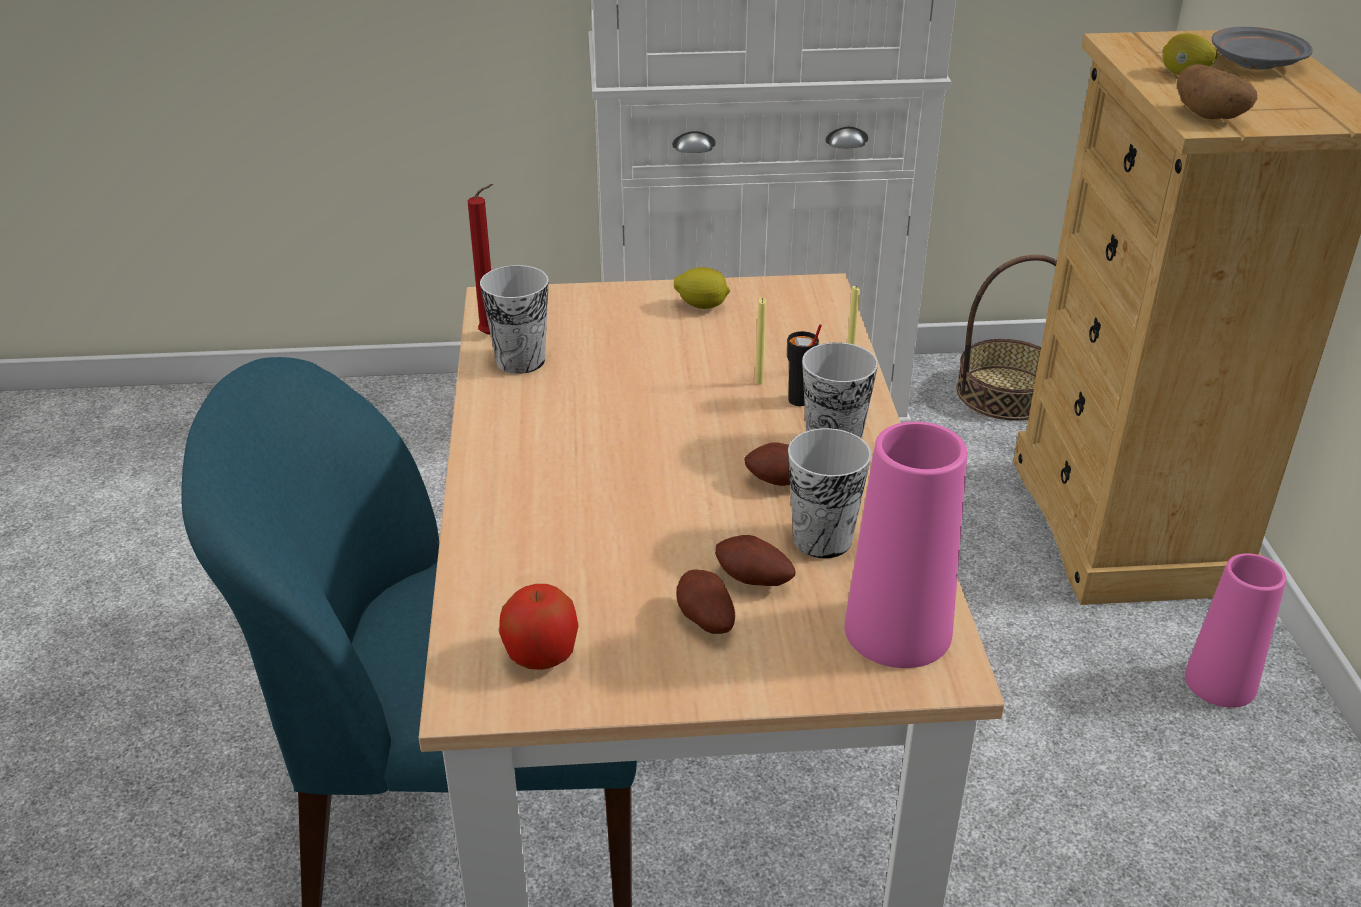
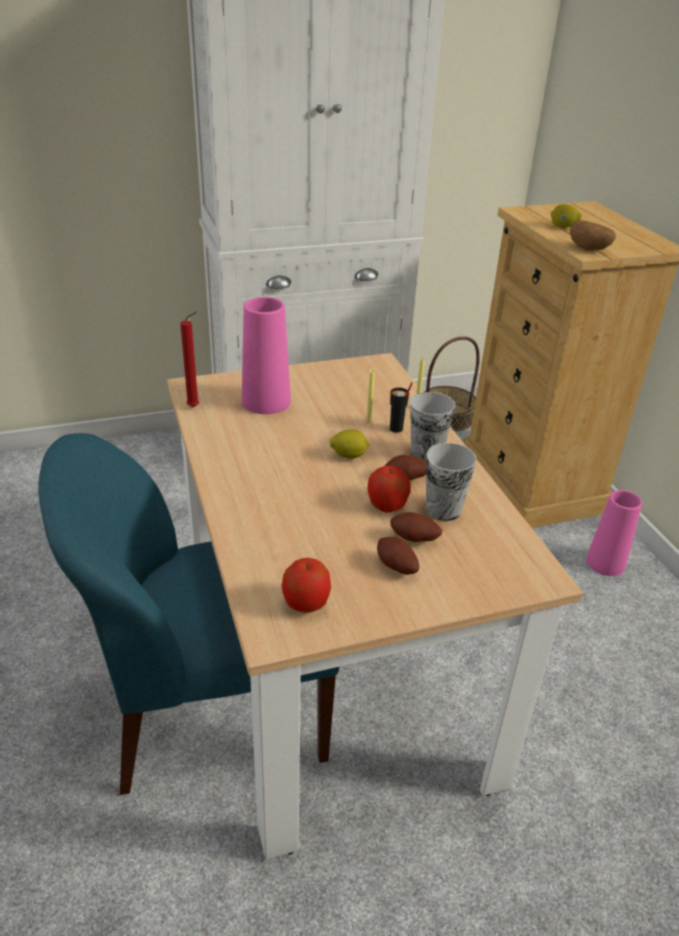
camera: 15 degrees left, 0 degrees up
cup [480,265,549,374] -> none
lemon [674,267,730,309] -> lemon moved to [330,429,370,459]
pink vase [844,421,967,668] -> pink vase moved to [242,297,291,414]
grey plate [1212,27,1313,70] -> none
none -> apple [367,466,410,513]

